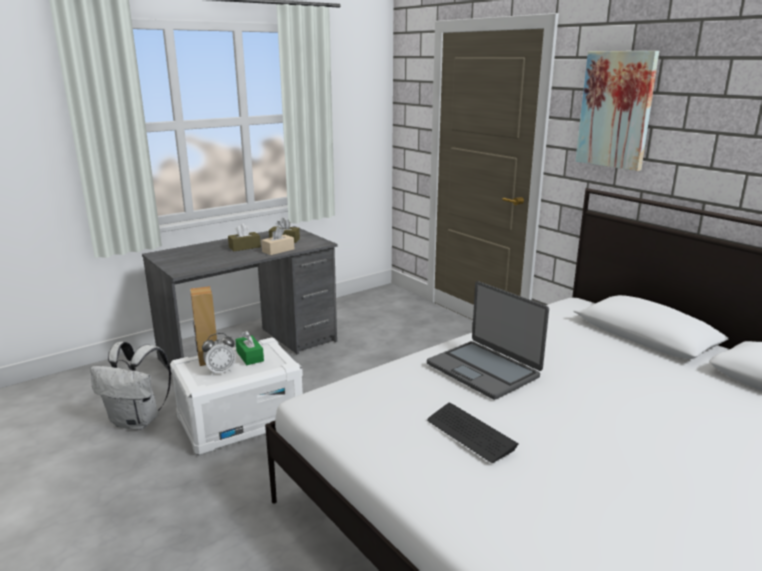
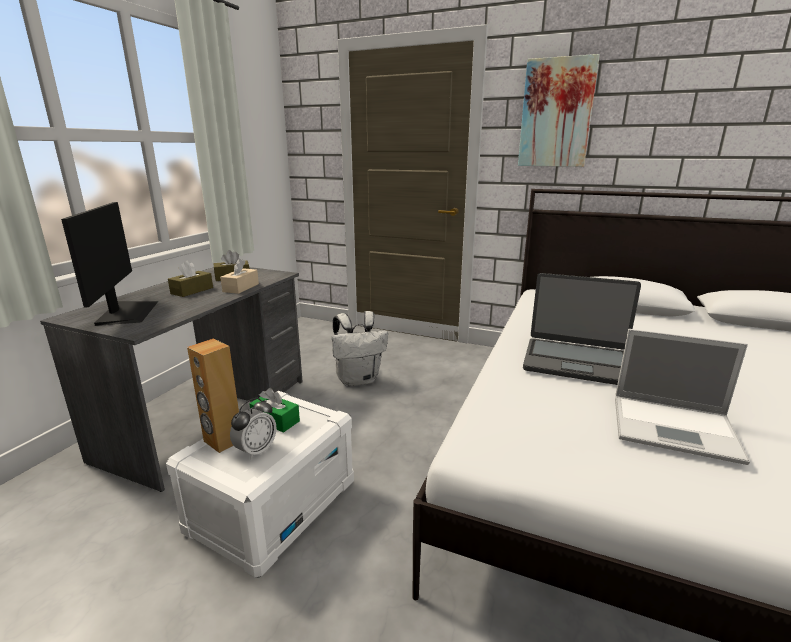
camera: 30 degrees left, 0 degrees up
white backpack [90,342,171,430] -> white backpack moved to [332,311,388,387]
keyboard [427,403,519,463] -> laptop [615,329,750,465]
none -> monitor [61,202,158,326]

